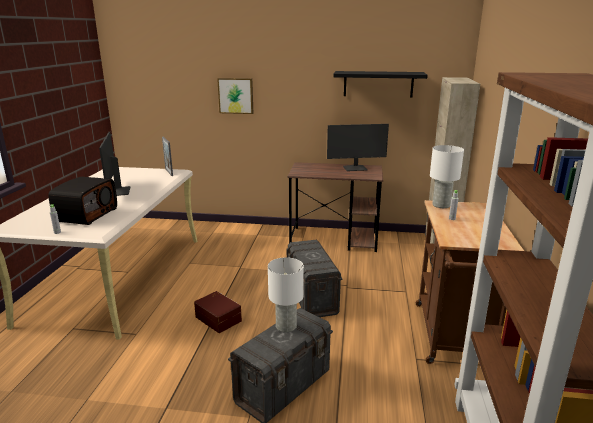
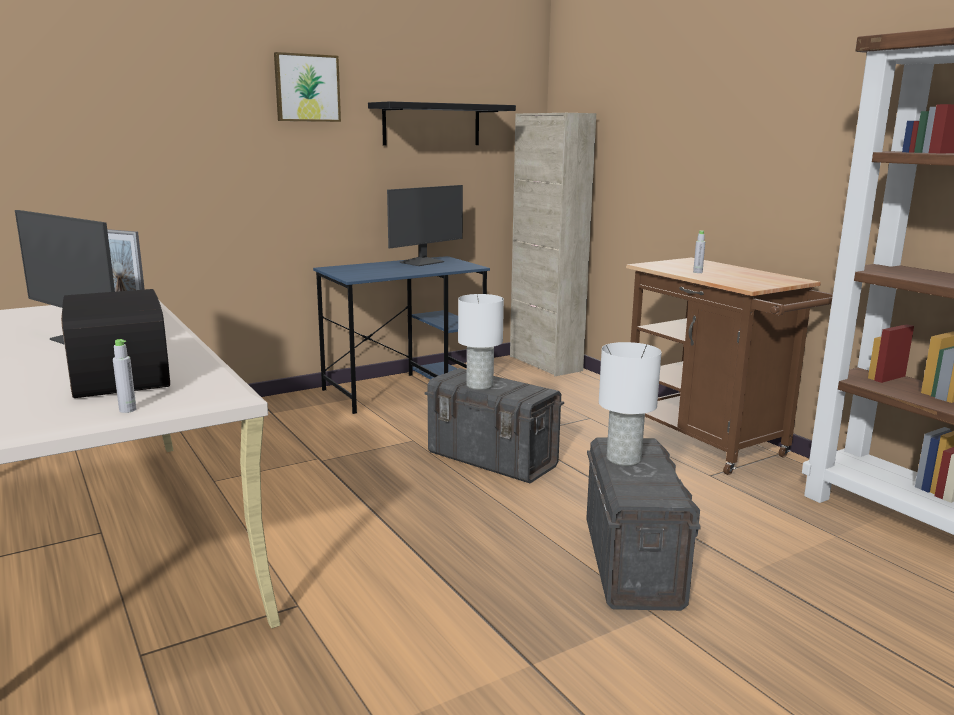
camera: 40 degrees left, 5 degrees down
brown storage box [194,291,242,333] -> none
picture [217,78,253,114] -> picture moved to [274,52,341,122]
brown desk [287,162,383,252] -> blue desk [313,256,490,414]
white table lamp [430,145,464,208] -> white table lamp moved to [458,294,504,390]

